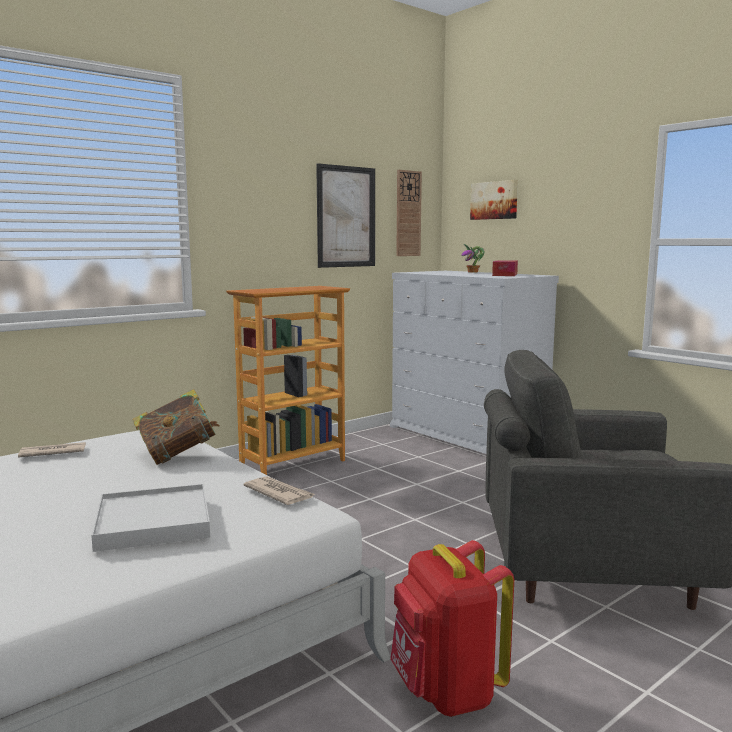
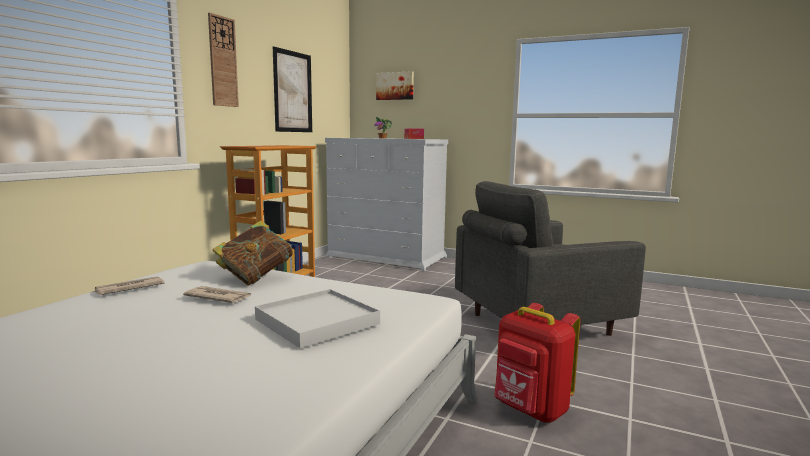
camera: 25 degrees left, 0 degrees up
newspaper [243,476,315,505] -> newspaper moved to [183,286,252,303]
wall clock [396,170,422,256] -> wall clock moved to [208,13,239,107]

